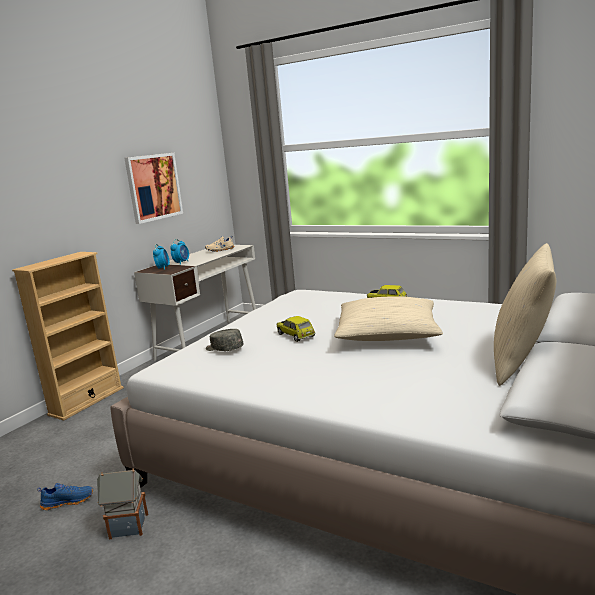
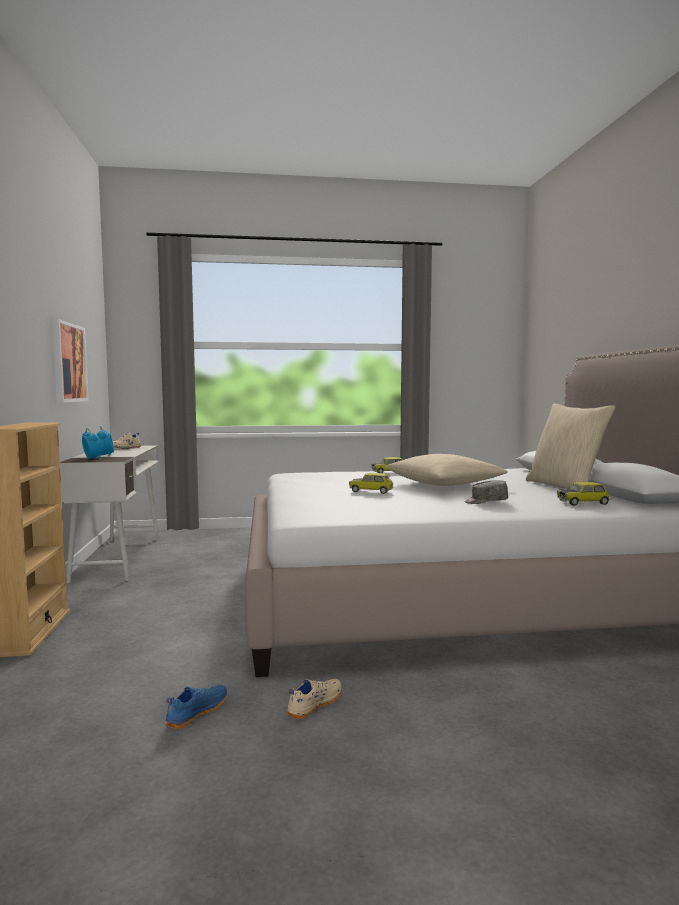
camera: 40 degrees left, 10 degrees down
toy house [97,469,148,539] -> beige shoe [287,679,342,720]
grey cap [206,329,243,351] -> grey cap moved to [464,480,508,504]
none -> toy car [557,482,610,506]

